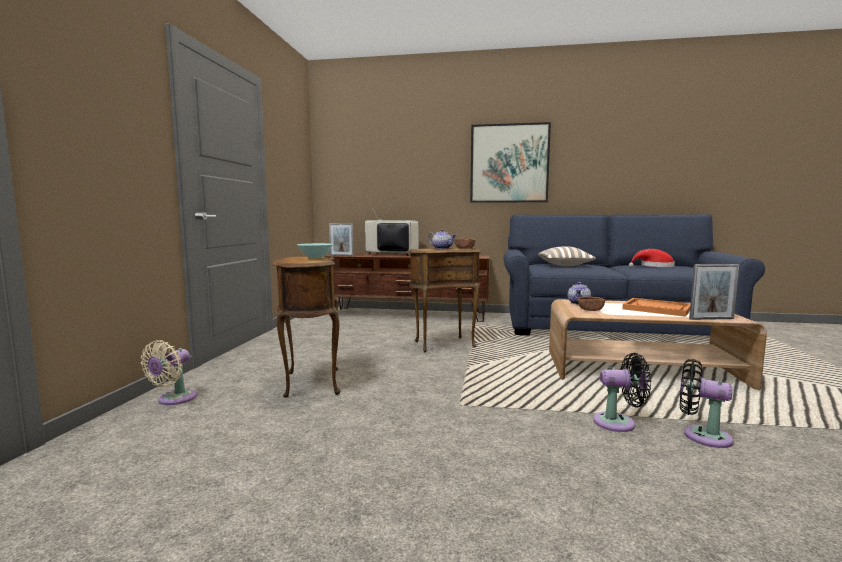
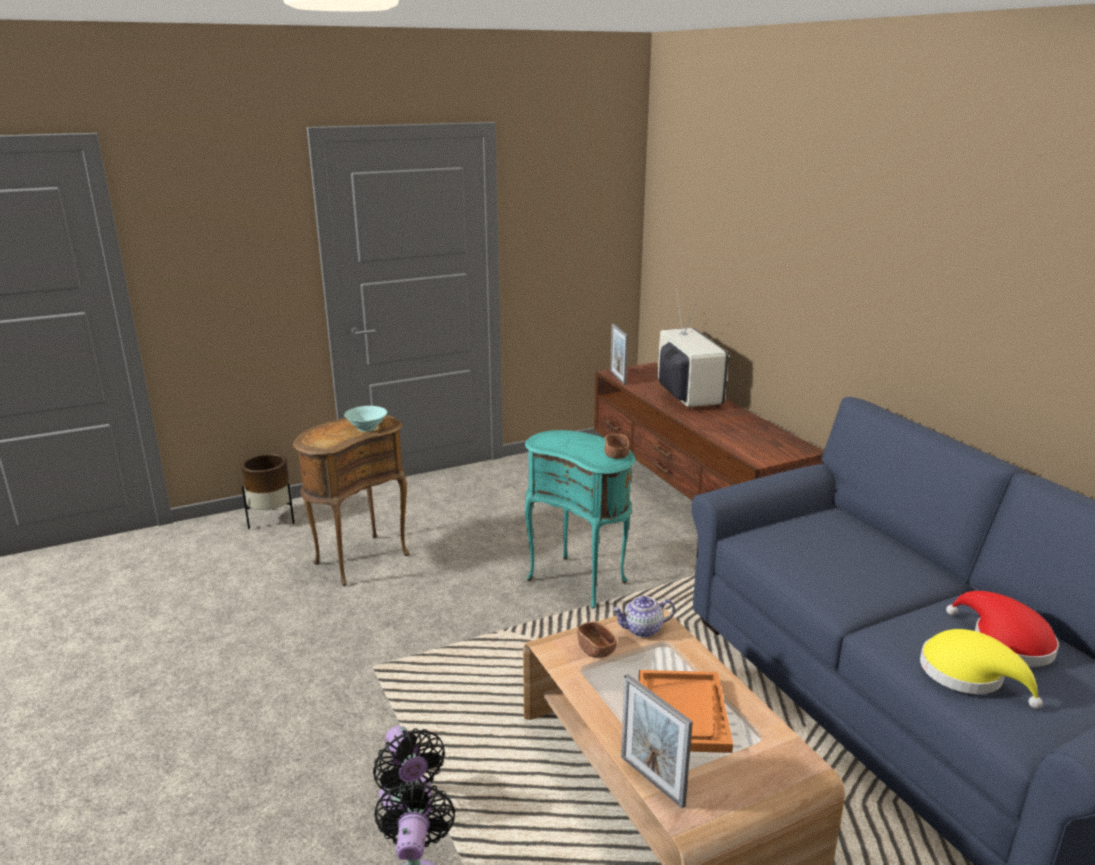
camera: 55 degrees right, 15 degrees up
beige fan [141,340,197,405] -> brown planter [241,453,295,529]
brown side table [408,248,482,352] -> turquoise side table [525,430,635,609]
teapot [428,229,456,249] -> none
picture [470,122,551,203] -> none
pillow [538,246,596,266] -> none
none -> yellow hat [920,629,1043,709]

